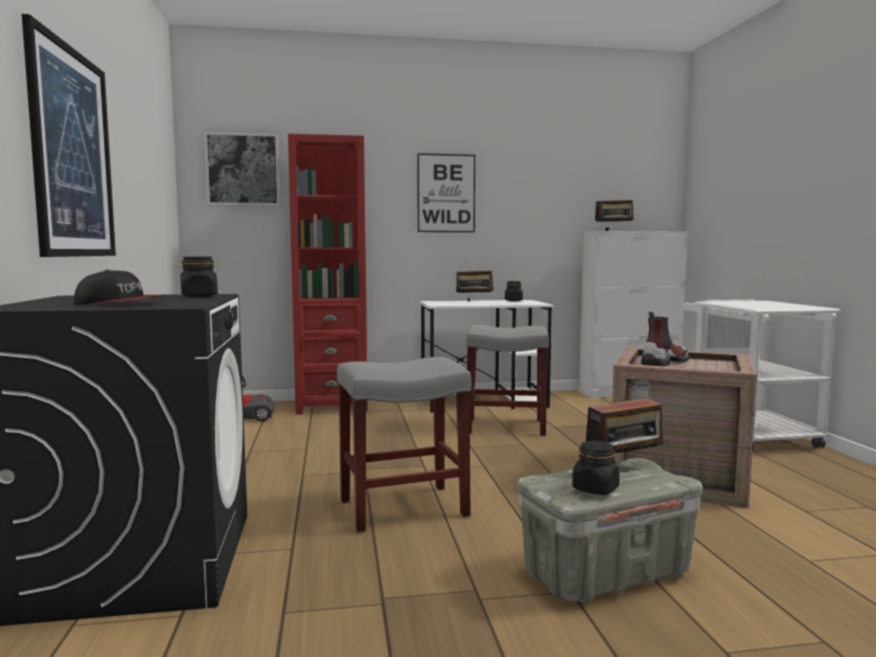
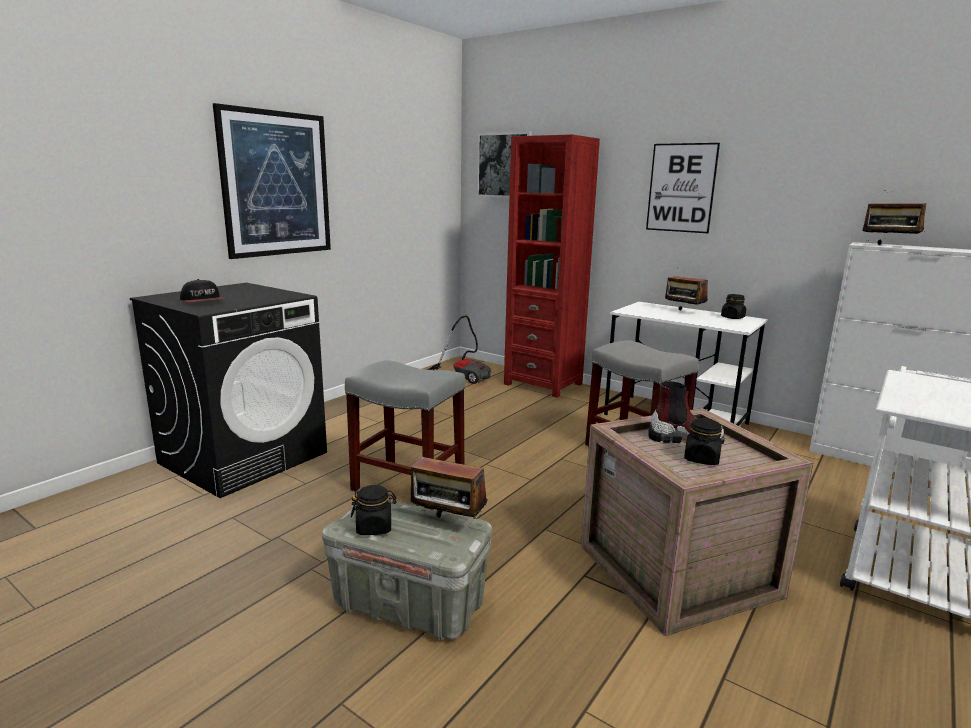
camera: 45 degrees right, 10 degrees up
black jar [181,257,218,297] -> black jar moved to [684,418,722,465]

